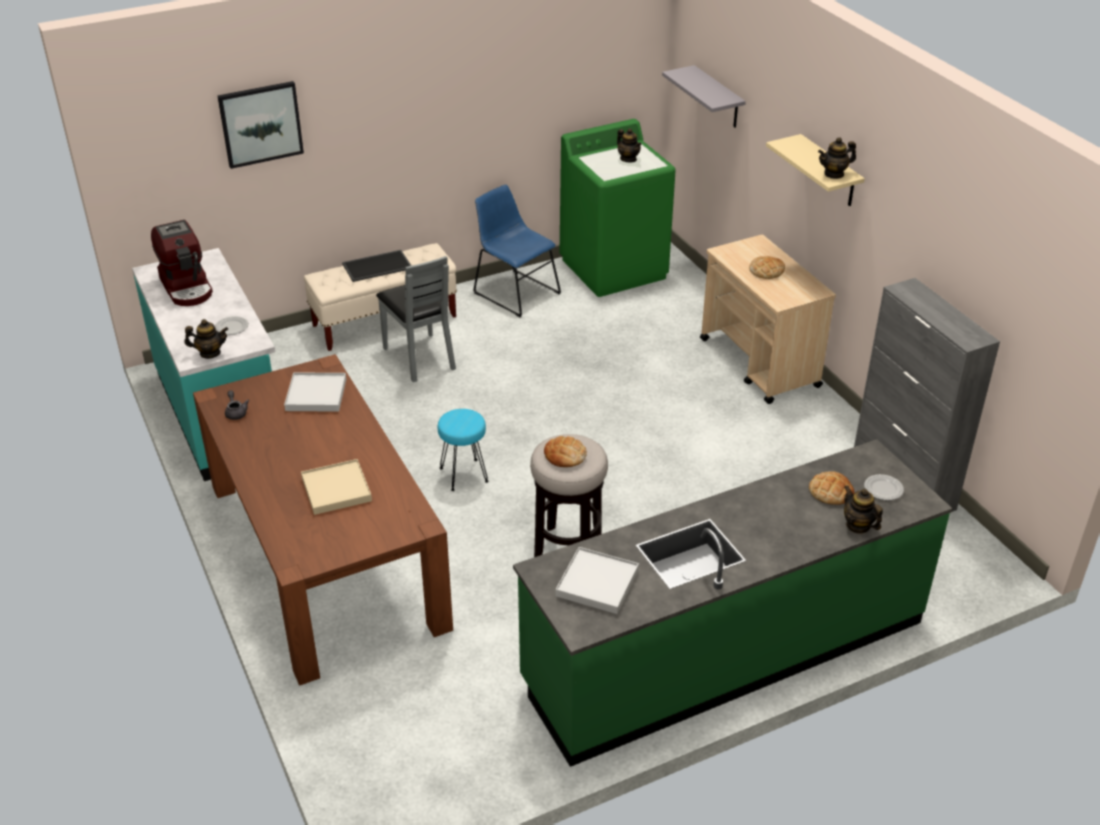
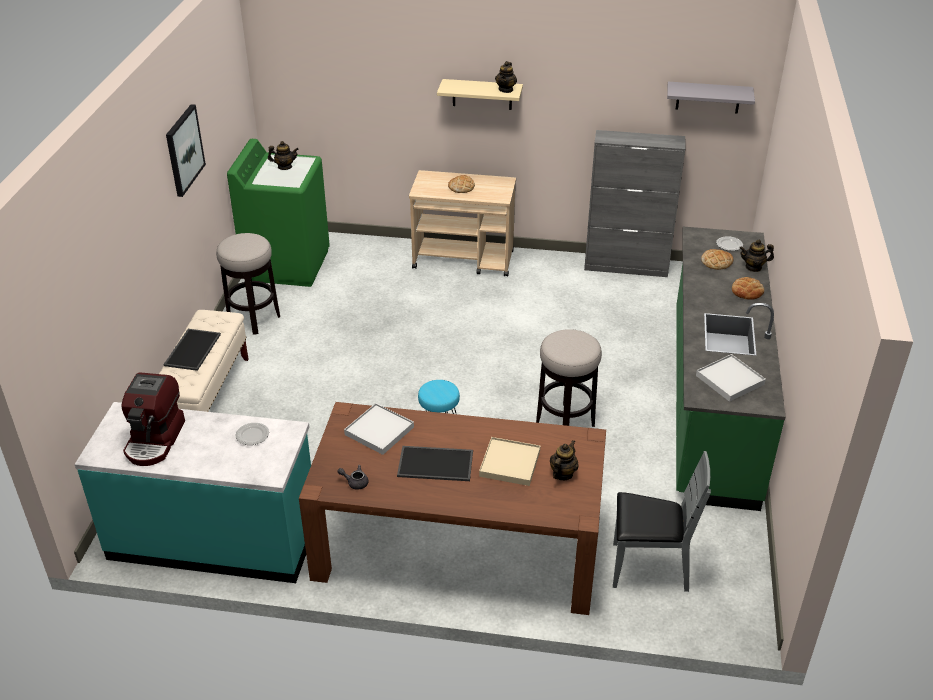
camera: 55 degrees left, 0 degrees up
coffee machine [151,220,213,306] -> coffee machine turned 90 degrees clockwise [121,372,185,466]
teapot [184,319,228,359] -> teapot moved to [550,440,579,480]
picture [218,81,304,169] -> picture moved to [166,104,206,197]
grey chair [376,256,456,382] -> grey chair moved to [613,451,711,592]
blue chair [473,185,561,317] -> stool [216,233,280,335]
bread [544,436,587,467] -> bread moved to [732,277,764,300]
grey shelf [662,65,746,128] -> grey shelf moved to [667,82,755,114]
none -> tray [397,446,473,481]

